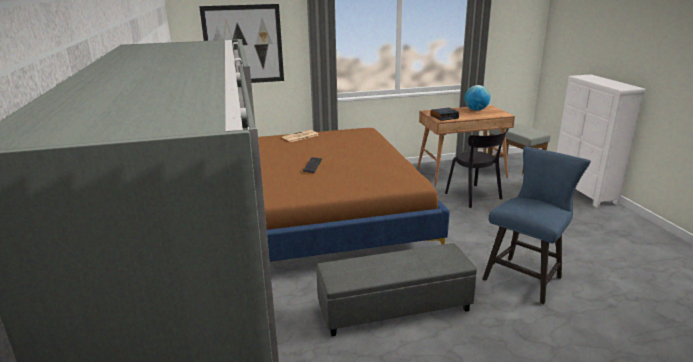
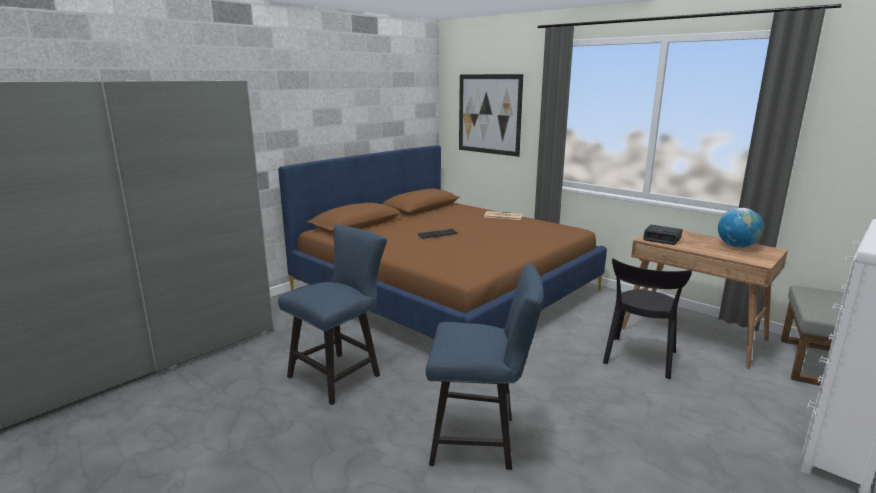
camera: 55 degrees right, 5 degrees down
grey ottoman [316,243,477,336] -> blue chair [278,224,387,405]

